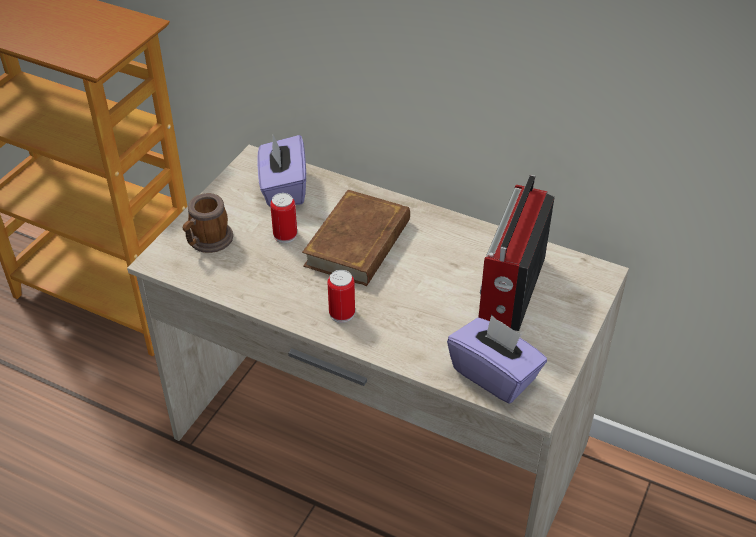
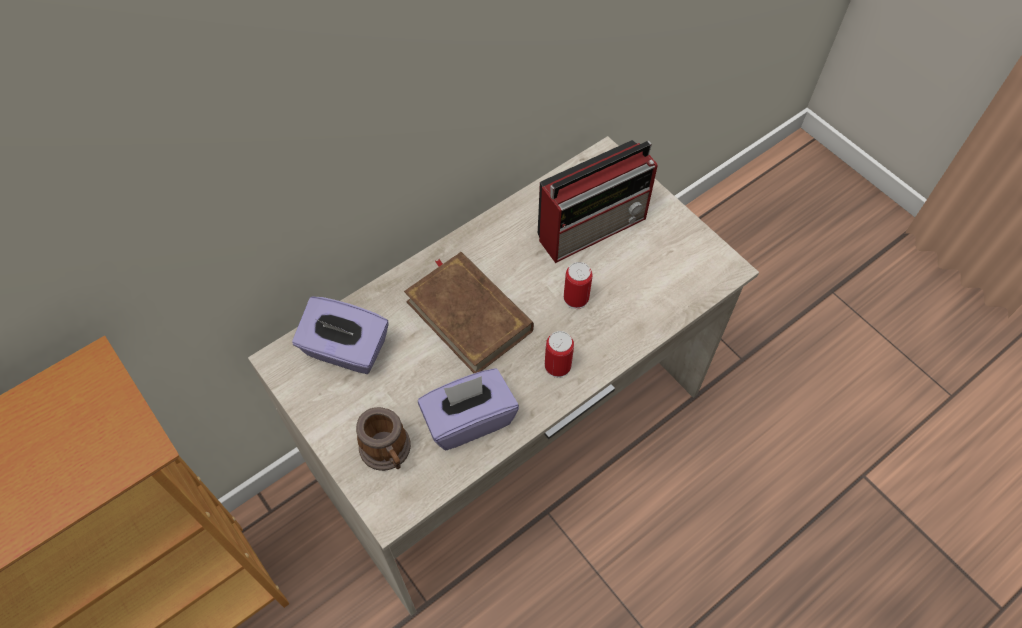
camera: 65 degrees left, 15 degrees up
can [270,193,297,243] -> can moved to [564,262,592,309]
purple tissue box [447,314,547,404] -> purple tissue box moved to [418,368,519,451]
radio [478,175,555,331] -> radio turned 75 degrees counterclockwise [538,140,658,263]

